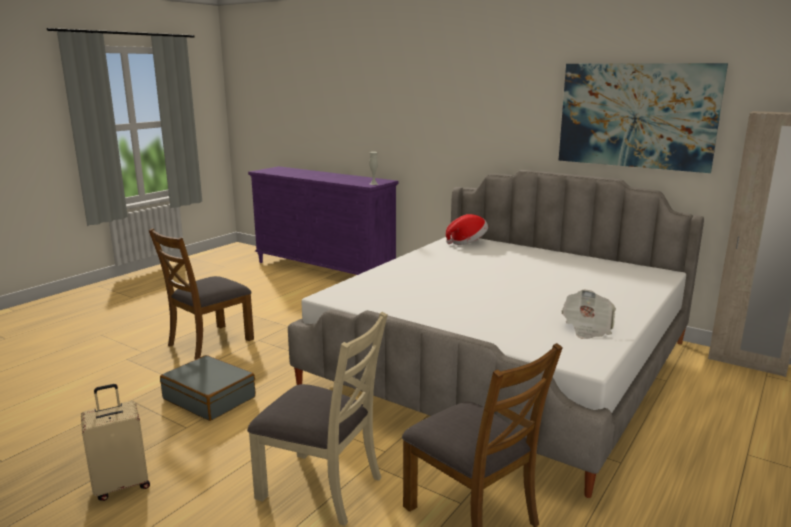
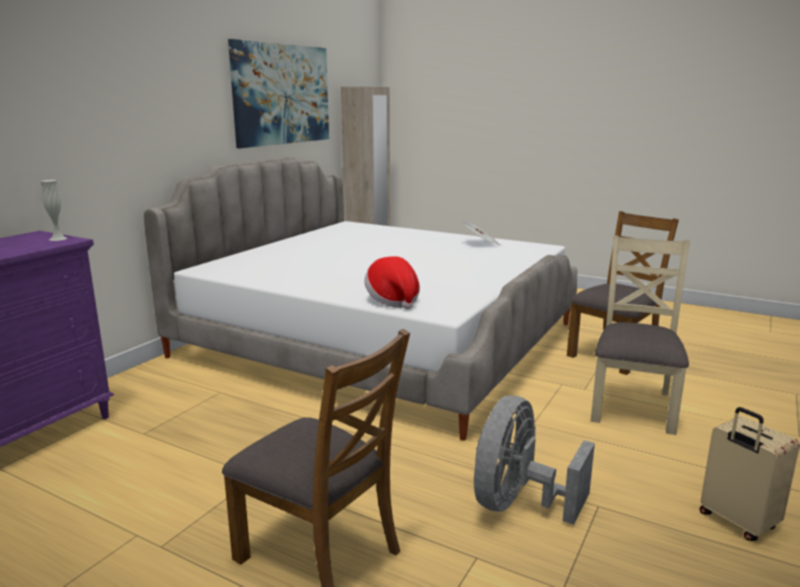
camera: 95 degrees left, 0 degrees up
grey suitcase [160,355,255,421] -> grey fan [474,396,595,525]
hat [446,214,488,245] -> hat moved to [364,256,420,309]

